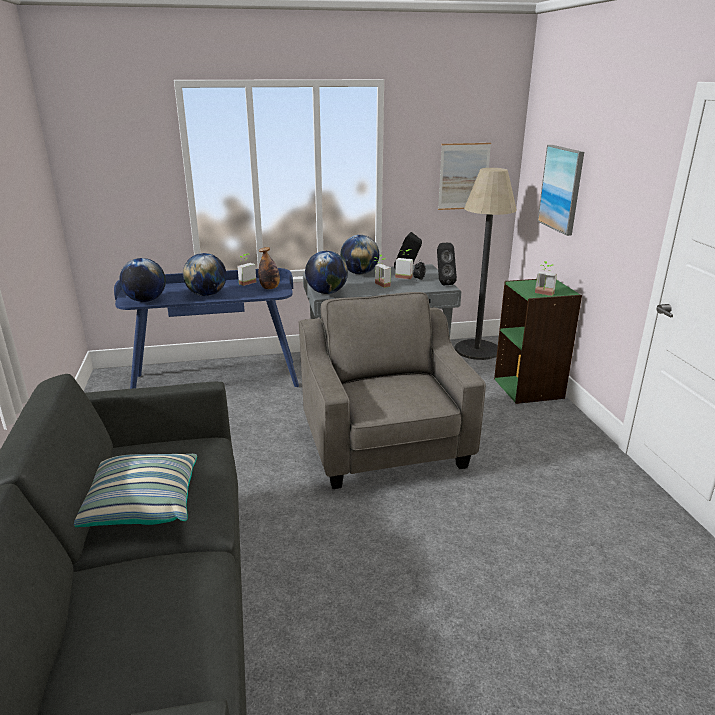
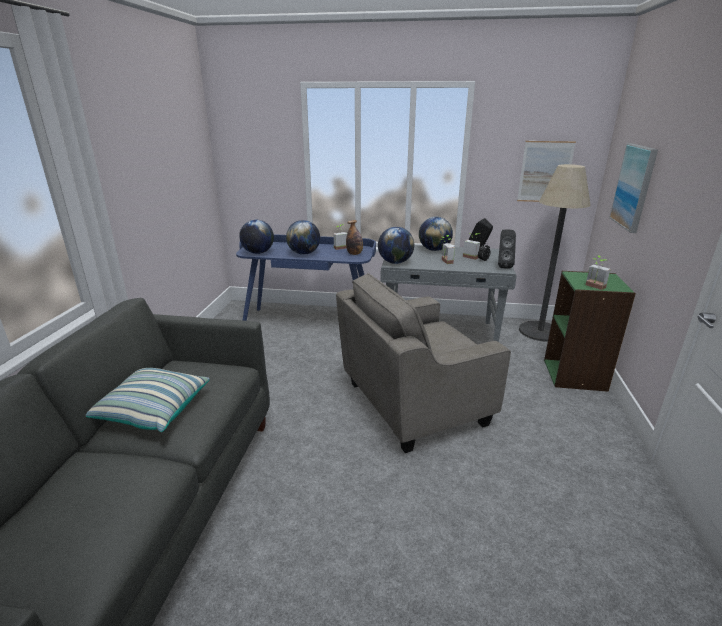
camera: 20 degrees right, 0 degrees up
grey armchair [299,292,486,489] -> grey armchair turned 120 degrees counterclockwise [336,273,511,453]

